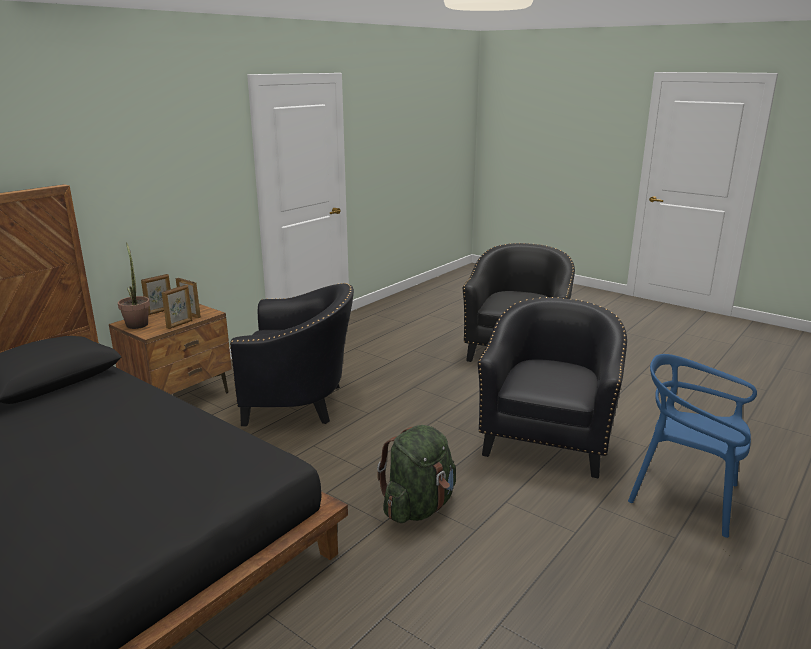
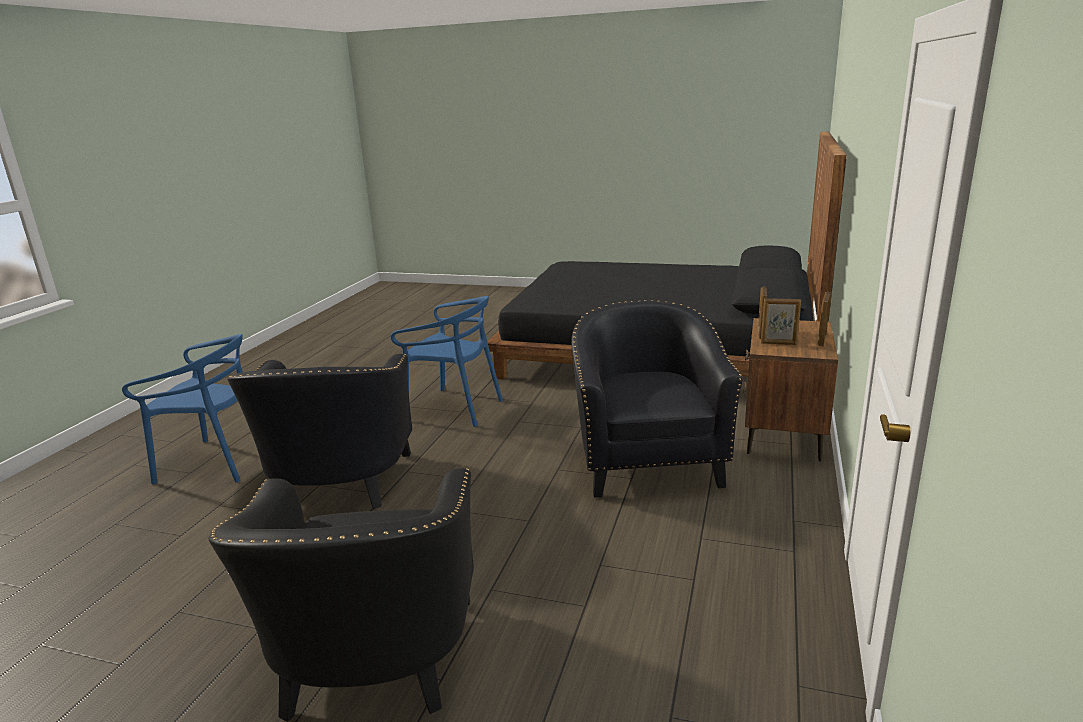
camera: 160 degrees right, 0 degrees up
potted plant [118,242,150,329] -> none
black armchair [230,283,354,426] -> black armchair turned 105 degrees clockwise [571,300,743,498]
green backpack [377,425,456,523] -> blue chair [391,296,503,427]

